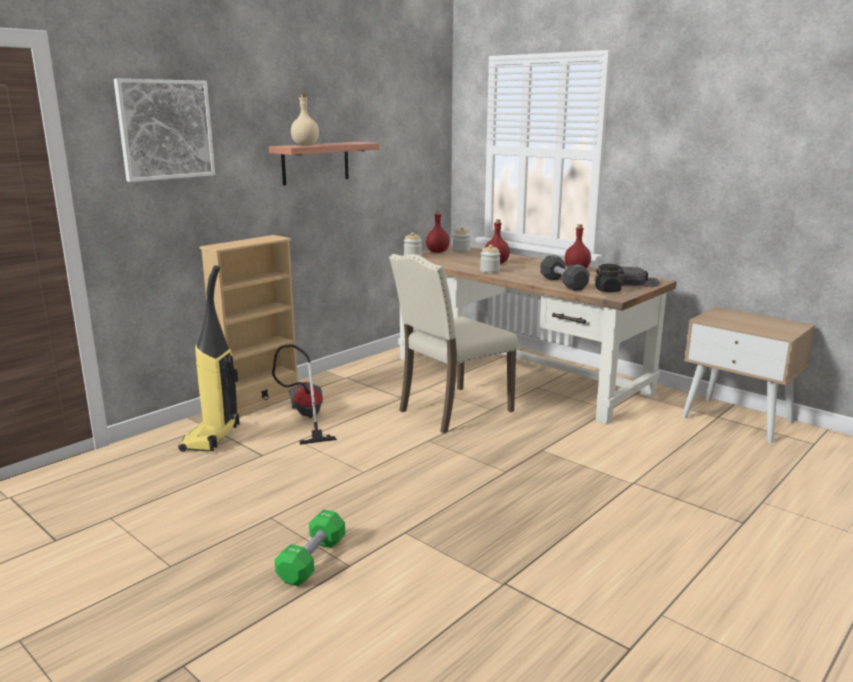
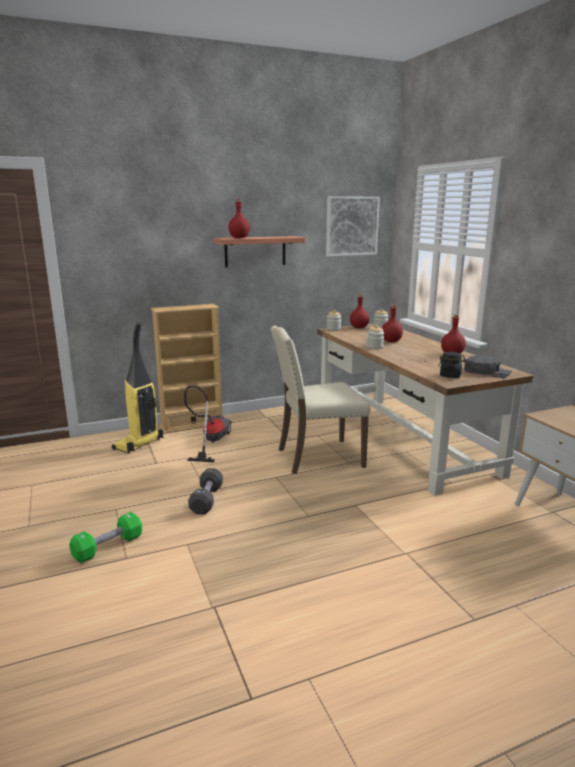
camera: 25 degrees right, 0 degrees up
picture [114,79,215,182] -> picture moved to [326,196,380,257]
beige bottle [291,94,319,146] -> red bottle [228,199,250,238]
black dumbbell [540,255,590,291] -> black dumbbell moved to [188,468,223,515]

